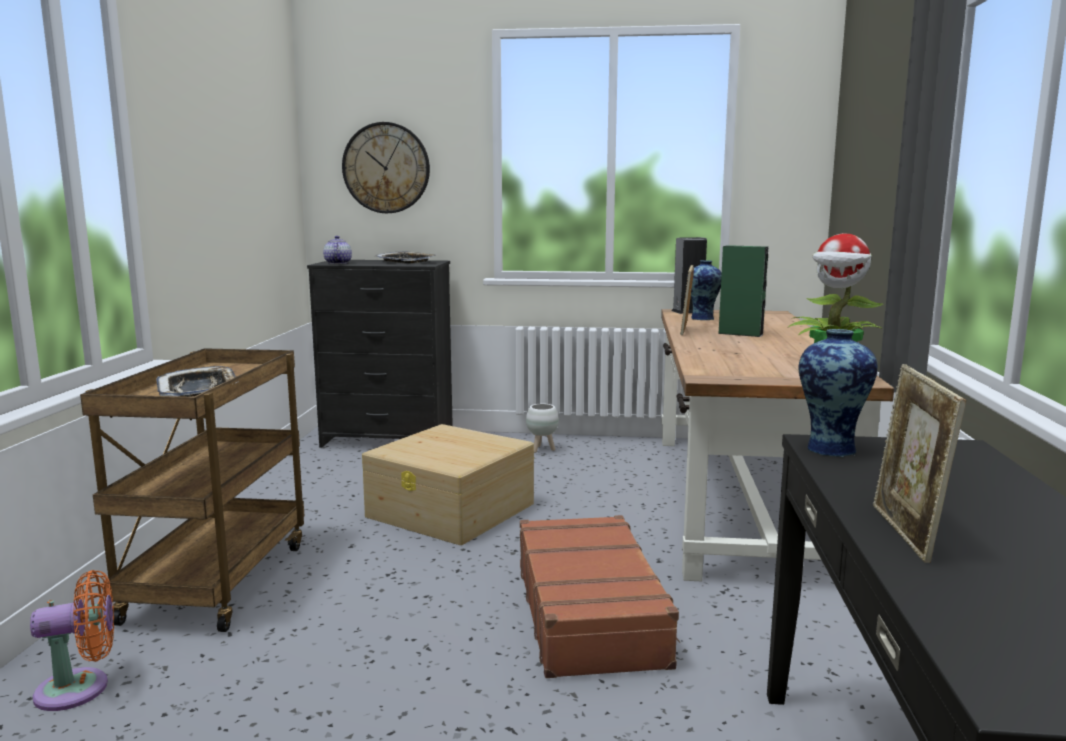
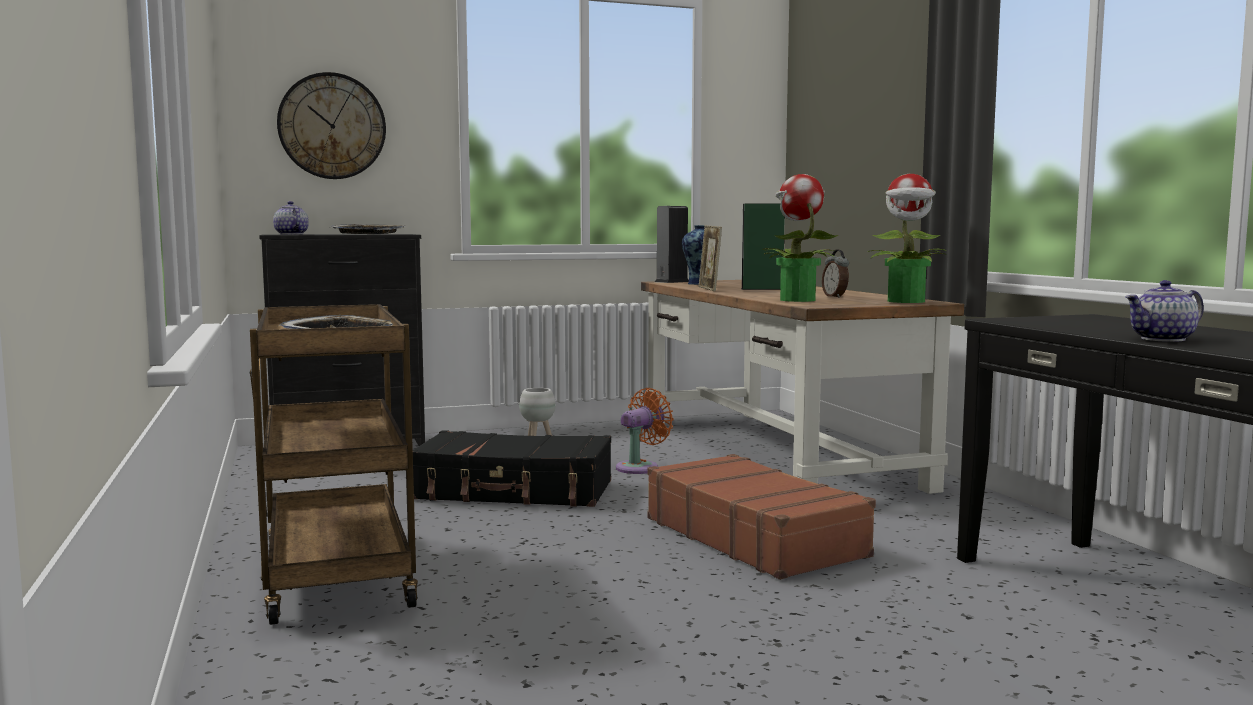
camera: 25 degrees left, 5 degrees down
orange fan [30,570,114,711] -> orange fan moved to [616,388,674,474]
beige storage box [362,424,535,545] -> black suitcase [413,430,611,507]
vase [799,329,878,457] -> none
picture frame [873,364,966,563] -> teapot [1126,280,1204,342]
none -> potted plant [762,174,838,302]
none -> alarm clock [822,249,849,298]

